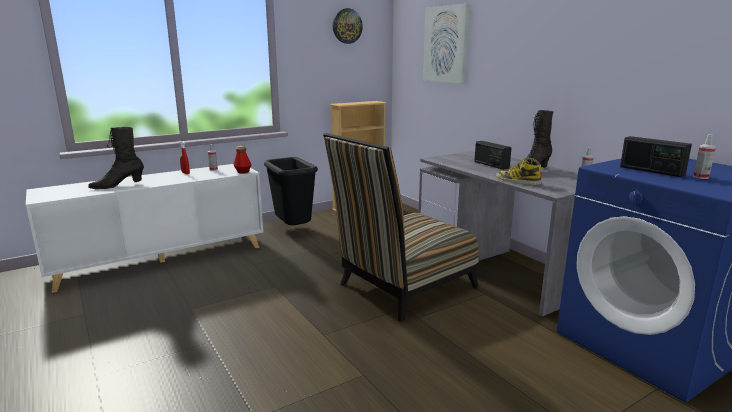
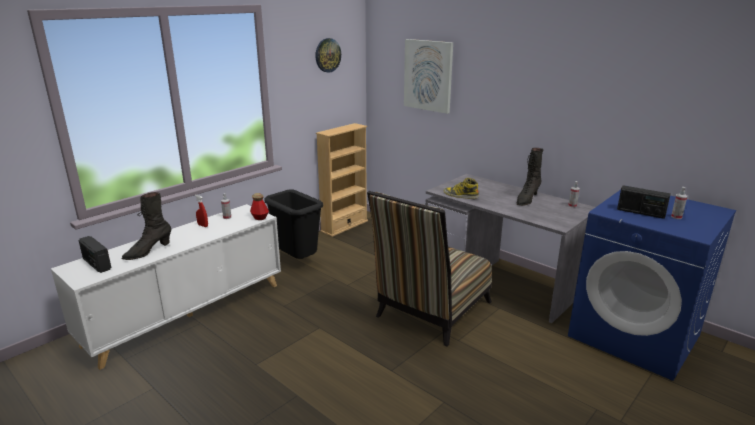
camera: 15 degrees left, 5 degrees up
radio [475,141,511,170] -> radio moved to [79,236,112,273]
boot [496,158,541,185] -> boot moved to [444,178,479,199]

